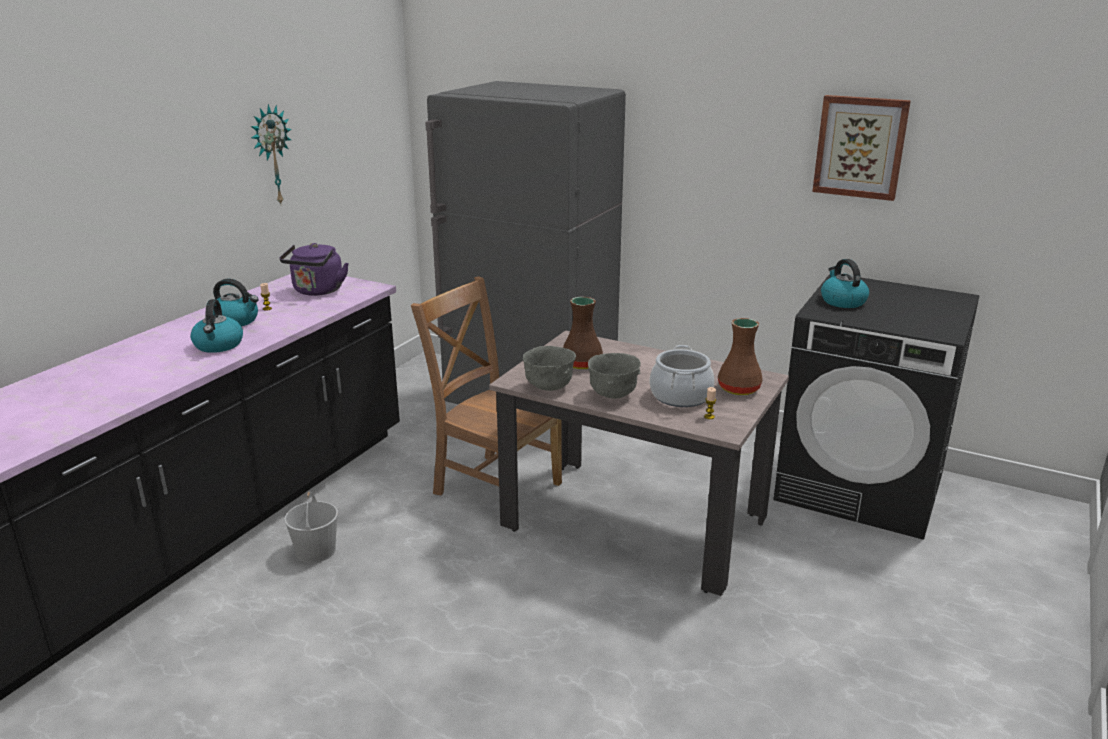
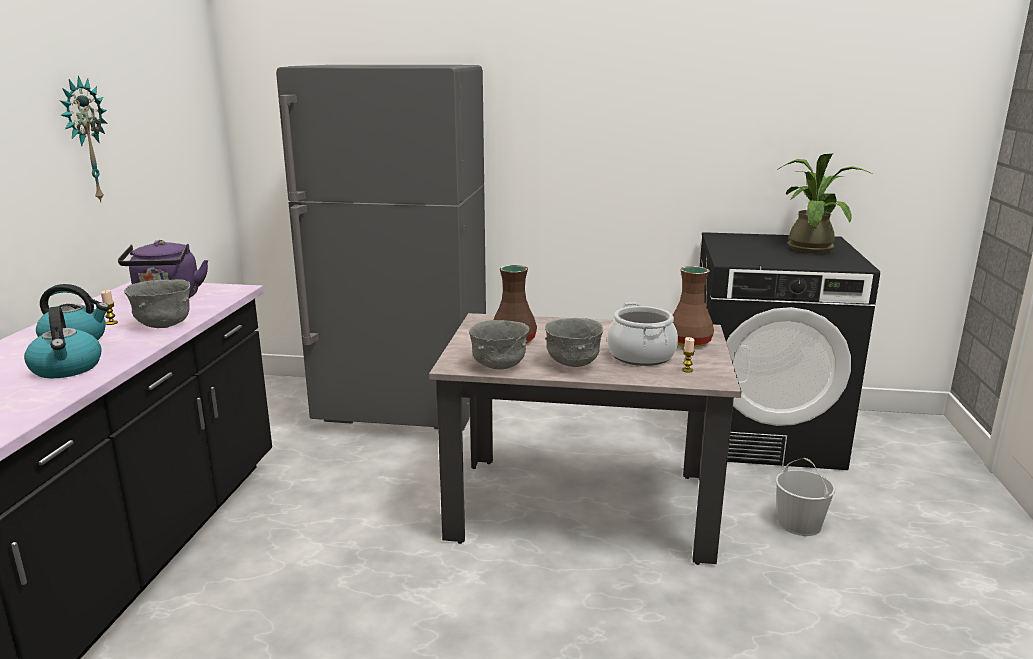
camera: 20 degrees left, 5 degrees down
white bucket [284,491,338,563] -> white bucket moved to [776,458,835,536]
brown chair [411,276,562,495] -> none
picture [812,95,911,201] -> none
kettle [821,259,869,308] -> none
none -> grey bowl [124,279,190,328]
none -> potted plant [777,153,872,253]

